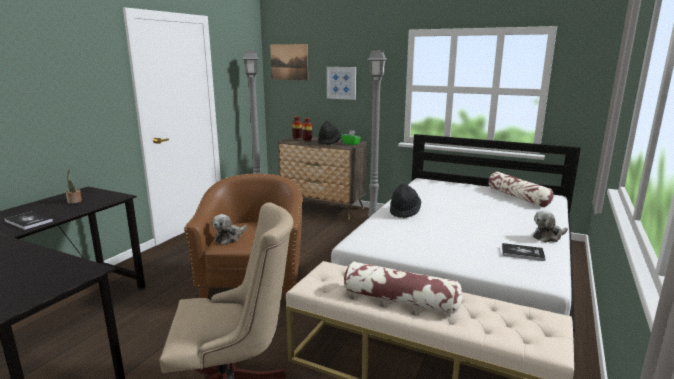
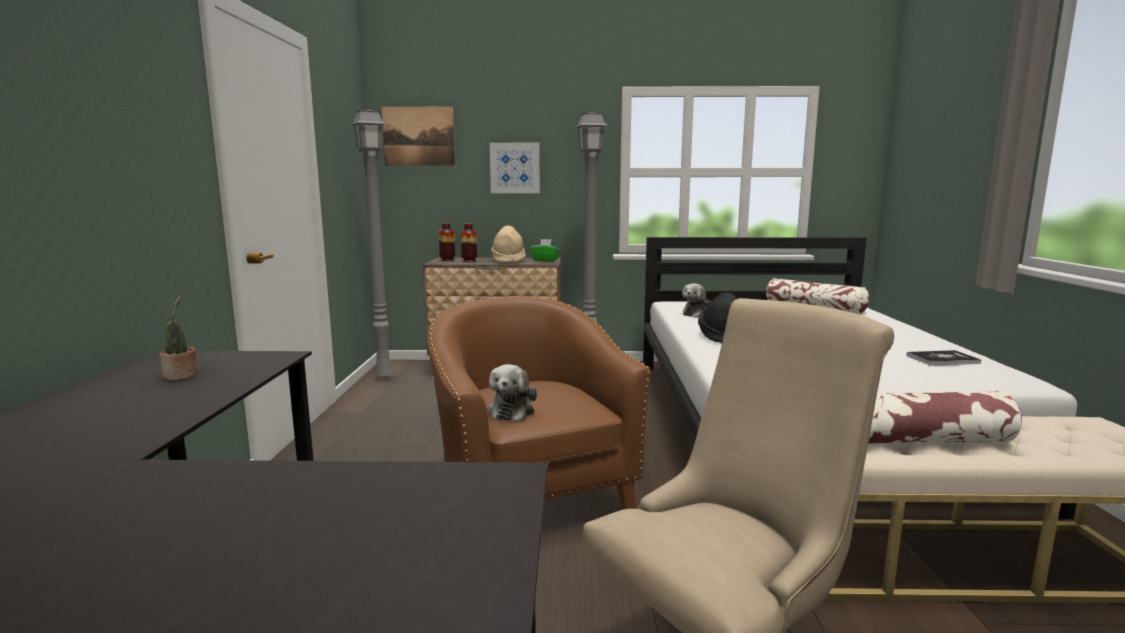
camera: 25 degrees left, 5 degrees down
book [4,211,53,230] -> none
black hat [318,121,341,145] -> beige hat [491,226,526,263]
plush toy [533,211,568,242] -> plush toy moved to [682,283,711,318]

